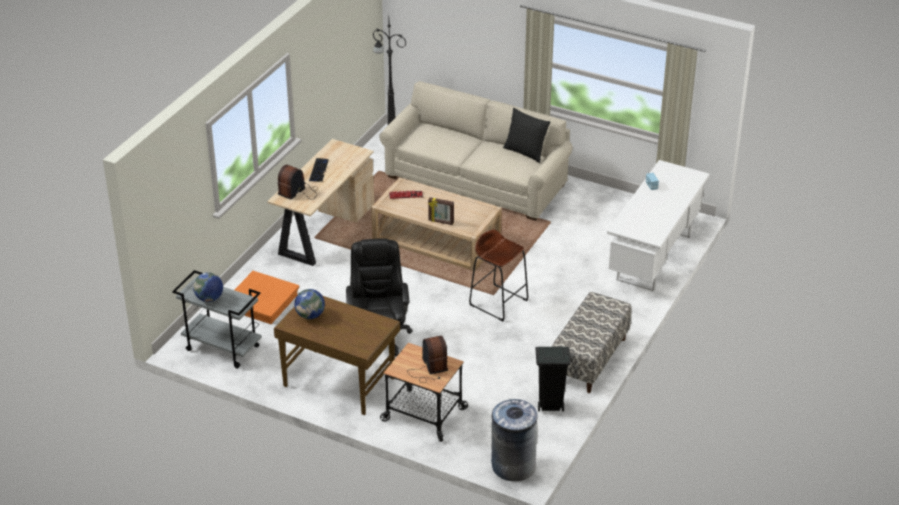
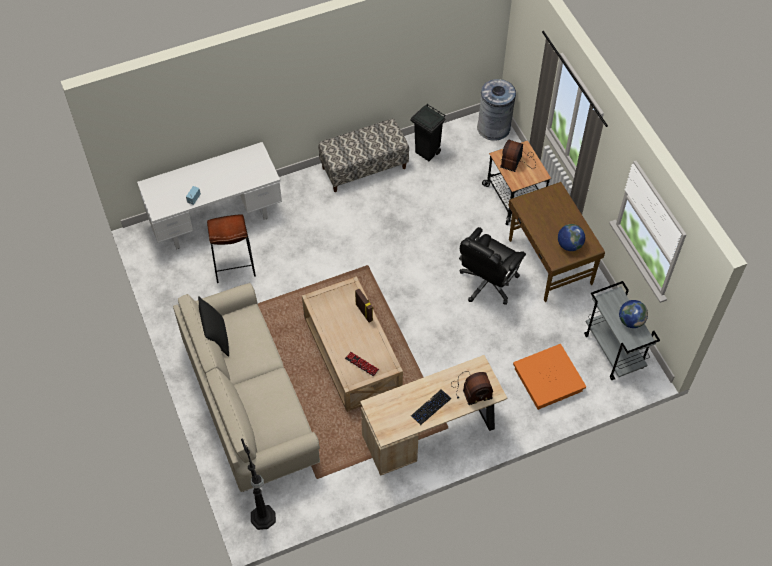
camera: 140 degrees left, 20 degrees up
brown stool [469,229,529,321] -> brown stool moved to [207,214,256,283]

